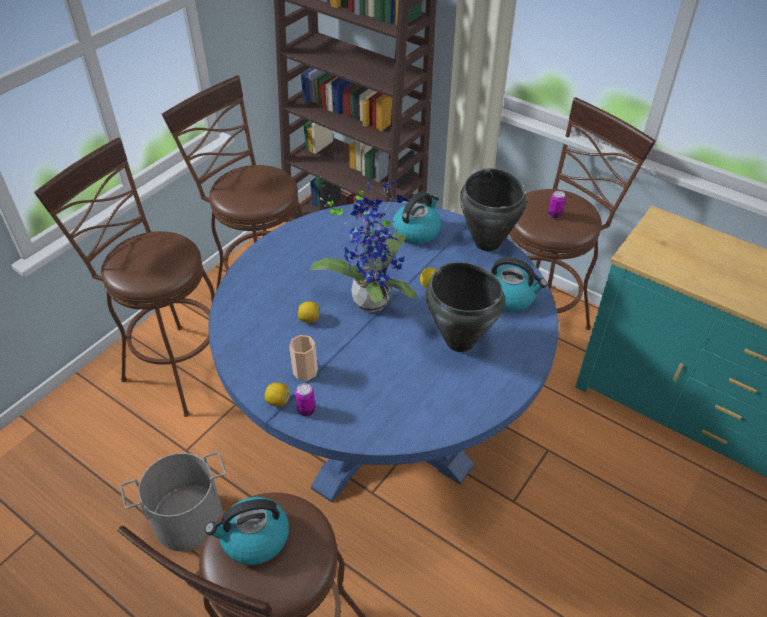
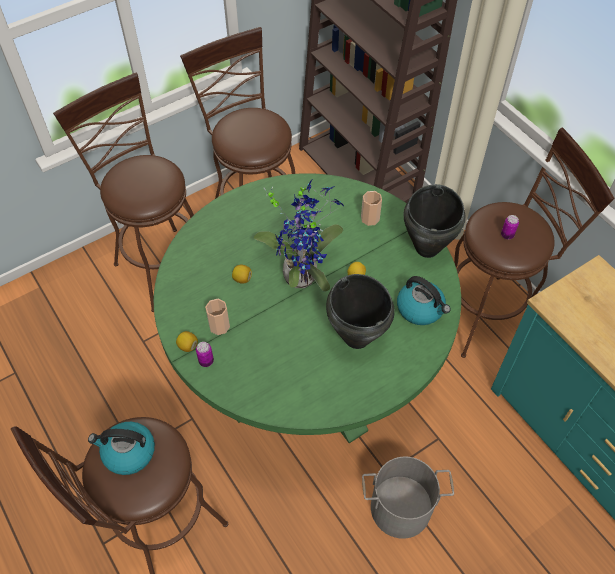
camera: 20 degrees right, 10 degrees up
grey bucket [120,452,226,551] -> grey bucket moved to [362,457,454,539]
blue dining table [209,202,559,502] -> green dining table [154,173,461,443]
kettle [392,191,441,244] -> cup [361,191,382,226]

